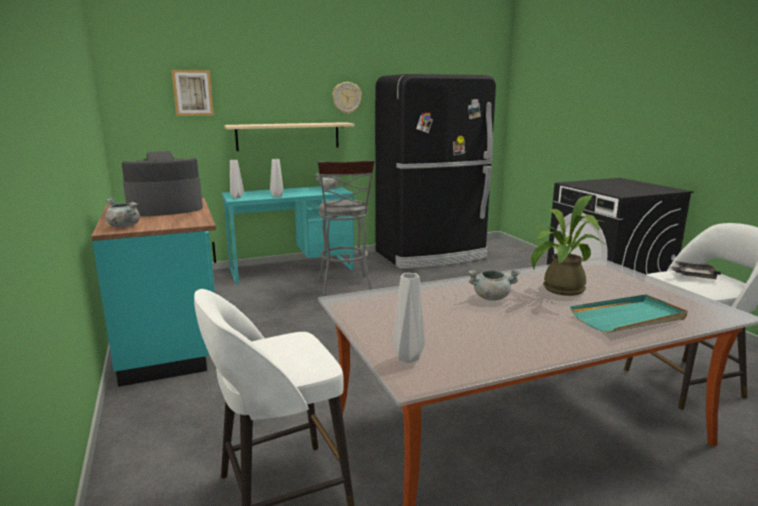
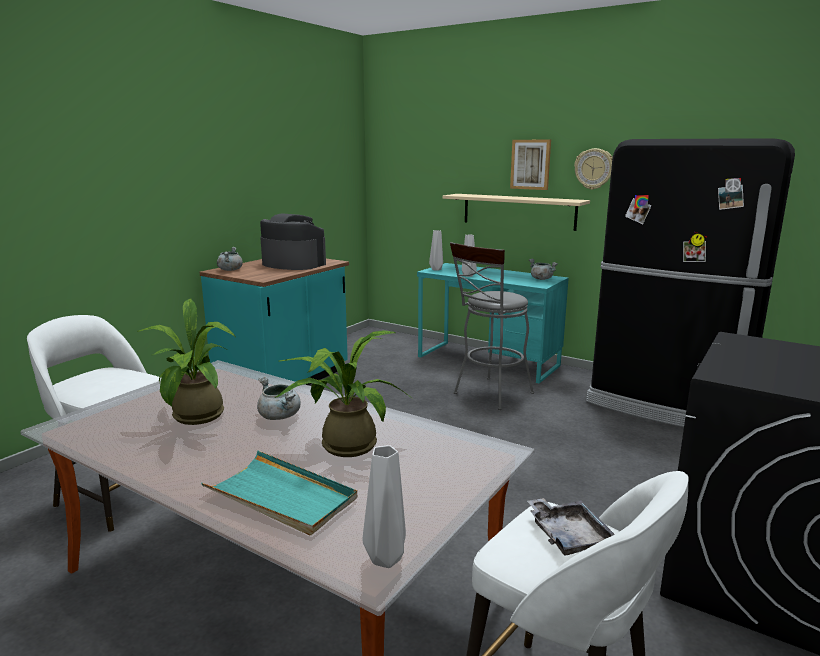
camera: 55 degrees right, 0 degrees up
picture [172,70,214,116] -> picture moved to [510,140,551,190]
grey vase [393,273,425,363] -> grey vase moved to [362,445,406,568]
none -> potted plant [137,298,235,425]

